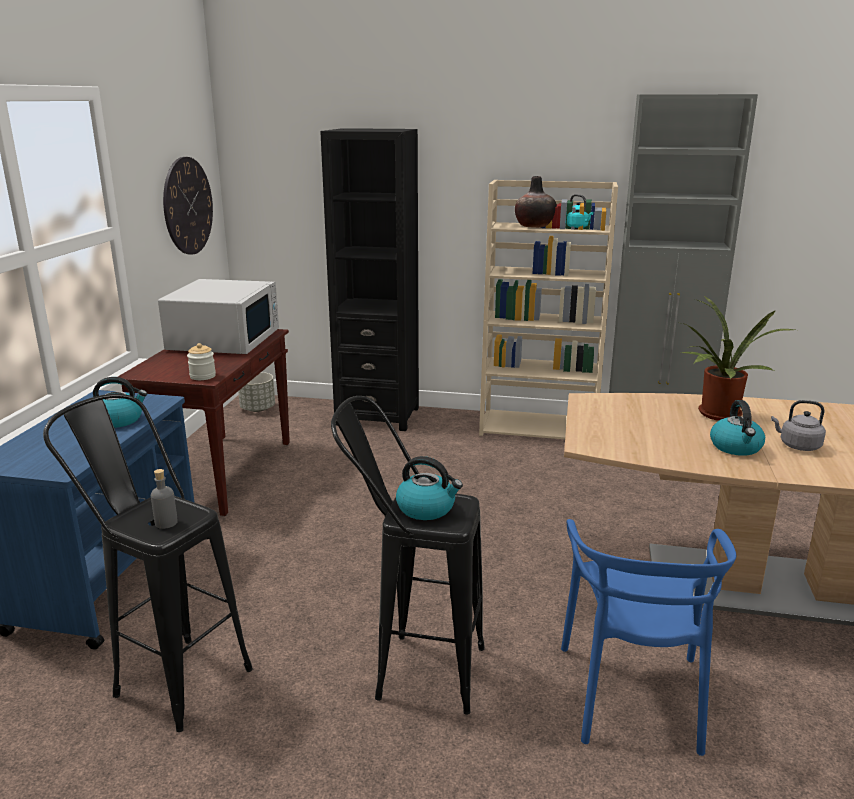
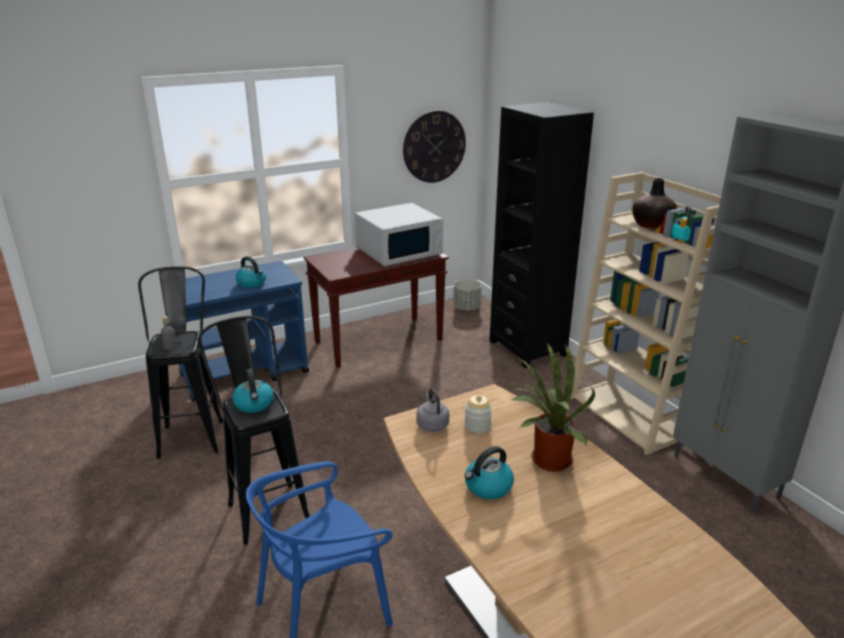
camera: 50 degrees right, 5 degrees up
jar [187,343,216,380] -> jar moved to [465,395,492,433]
grey kettle [771,400,826,451] -> grey kettle moved to [416,388,449,432]

